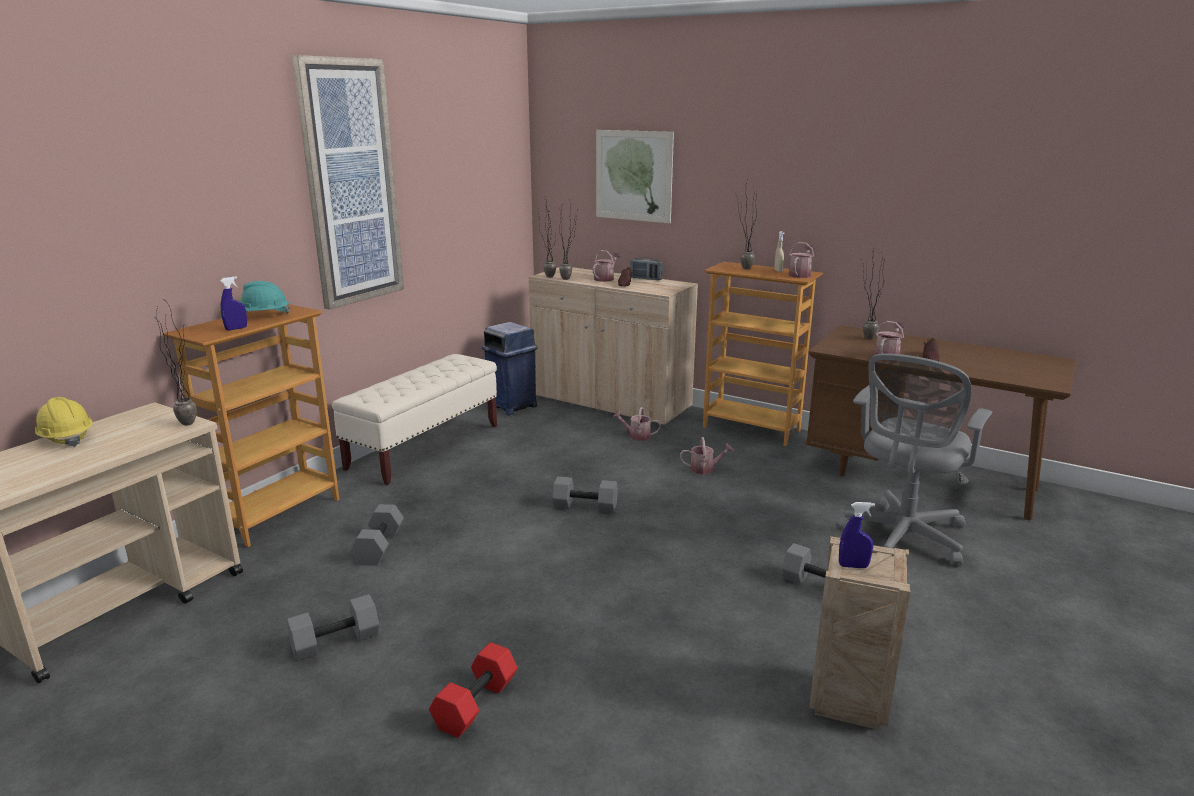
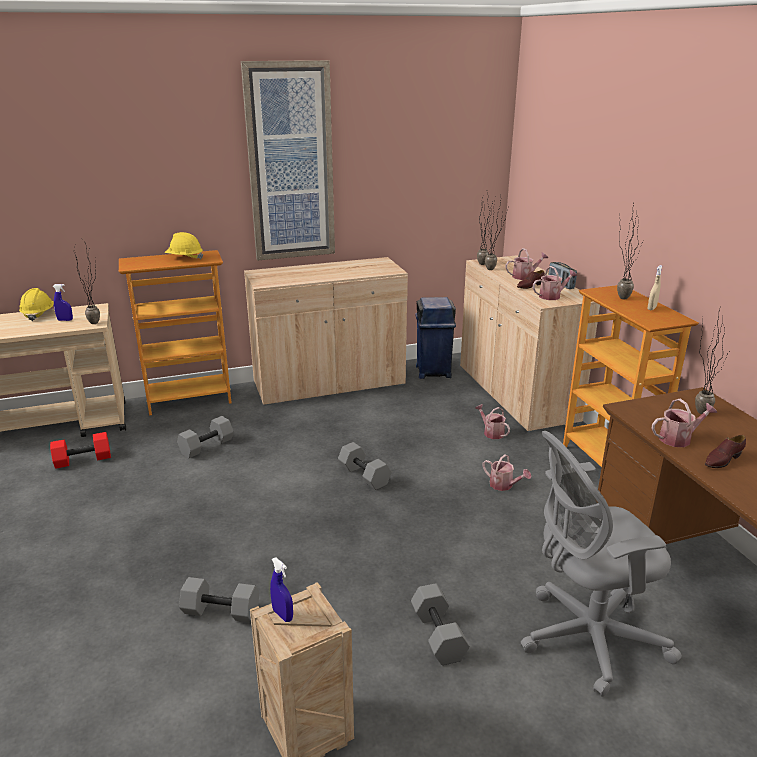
camera: 40 degrees right, 5 degrees up
blue spray bottle [220,276,247,331] -> blue spray bottle moved to [53,284,73,321]
turquoise hard hat [239,281,290,314] -> yellow hard hat [165,232,203,260]
grey dumbbell [287,594,379,661] -> grey dumbbell moved to [179,577,259,623]
beige bench [332,354,497,485] -> beige cabinet [244,257,408,406]
red dumbbell [429,642,518,738] -> red dumbbell moved to [50,432,111,469]
picture [596,130,674,223] -> none
watering can [788,242,814,278] -> watering can moved to [533,266,577,300]

